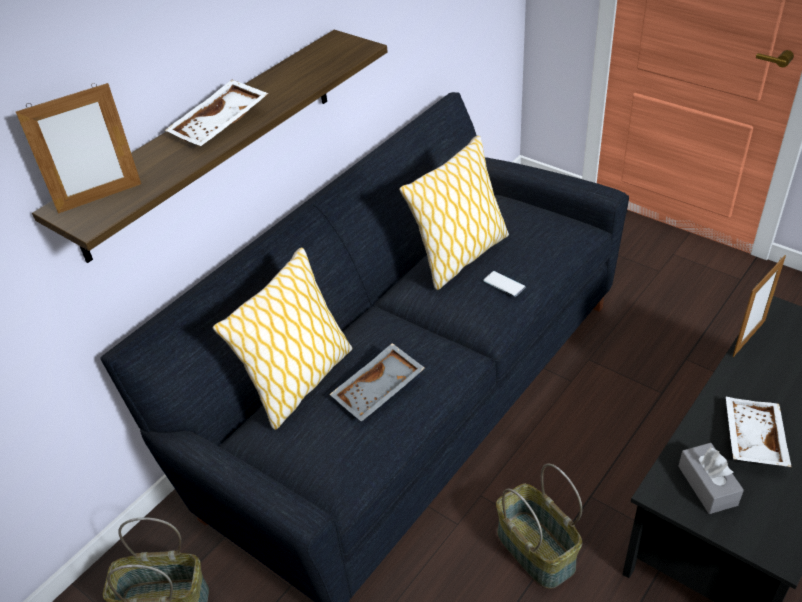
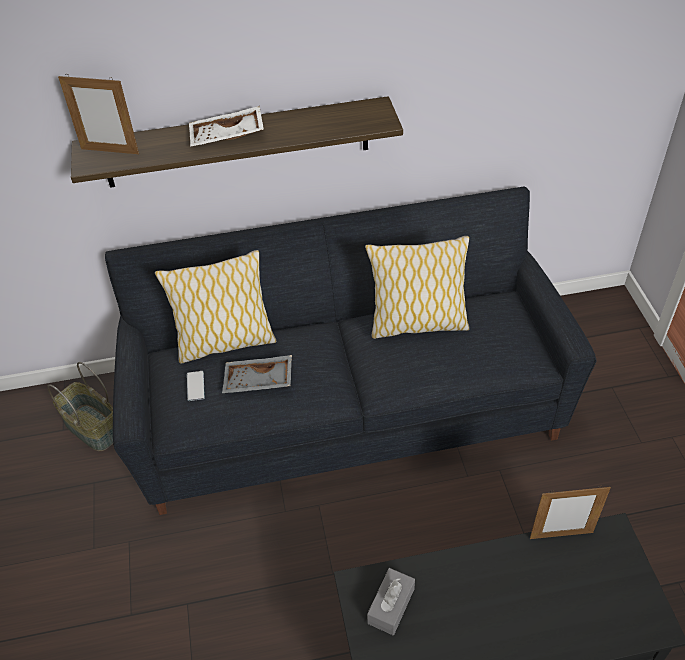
camera: 40 degrees right, 5 degrees up
phone [483,271,526,297] -> phone moved to [187,371,205,401]
basket [496,464,582,589] -> none
white tray [726,397,792,467] -> none

